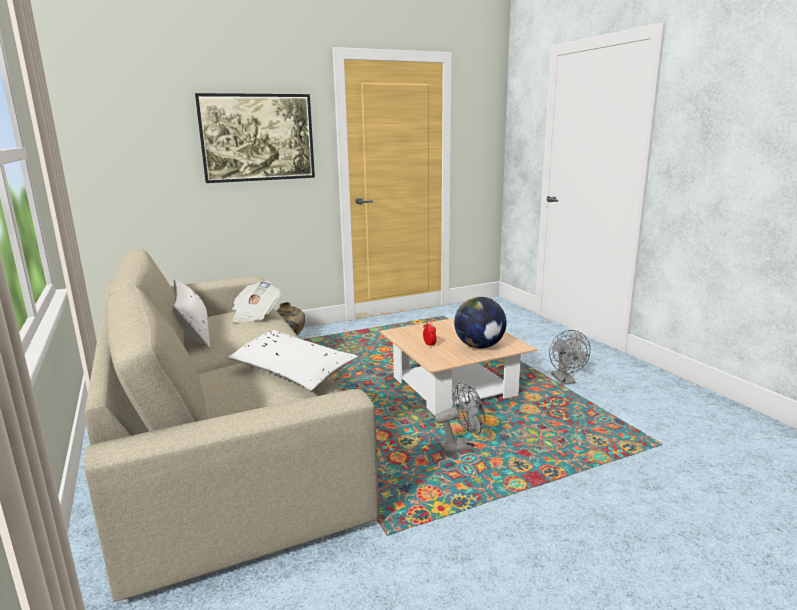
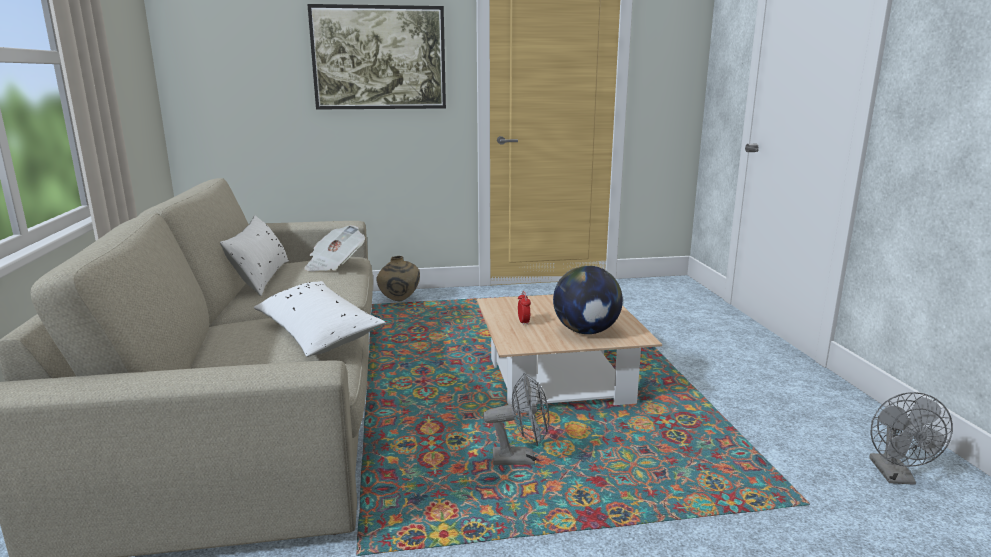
camera: 15 degrees right, 0 degrees up
grey fan [549,330,591,385] -> grey fan moved to [869,392,953,485]

